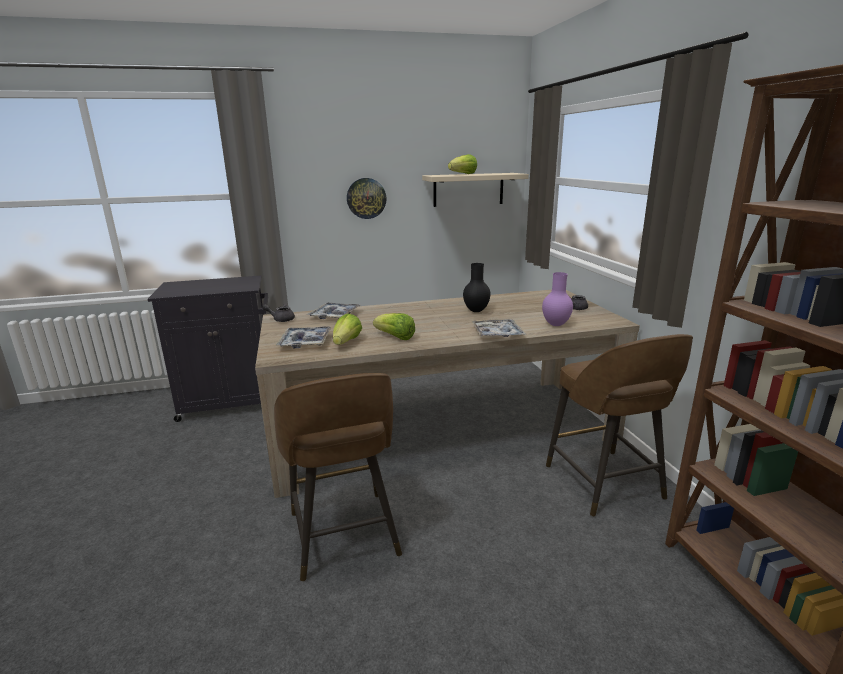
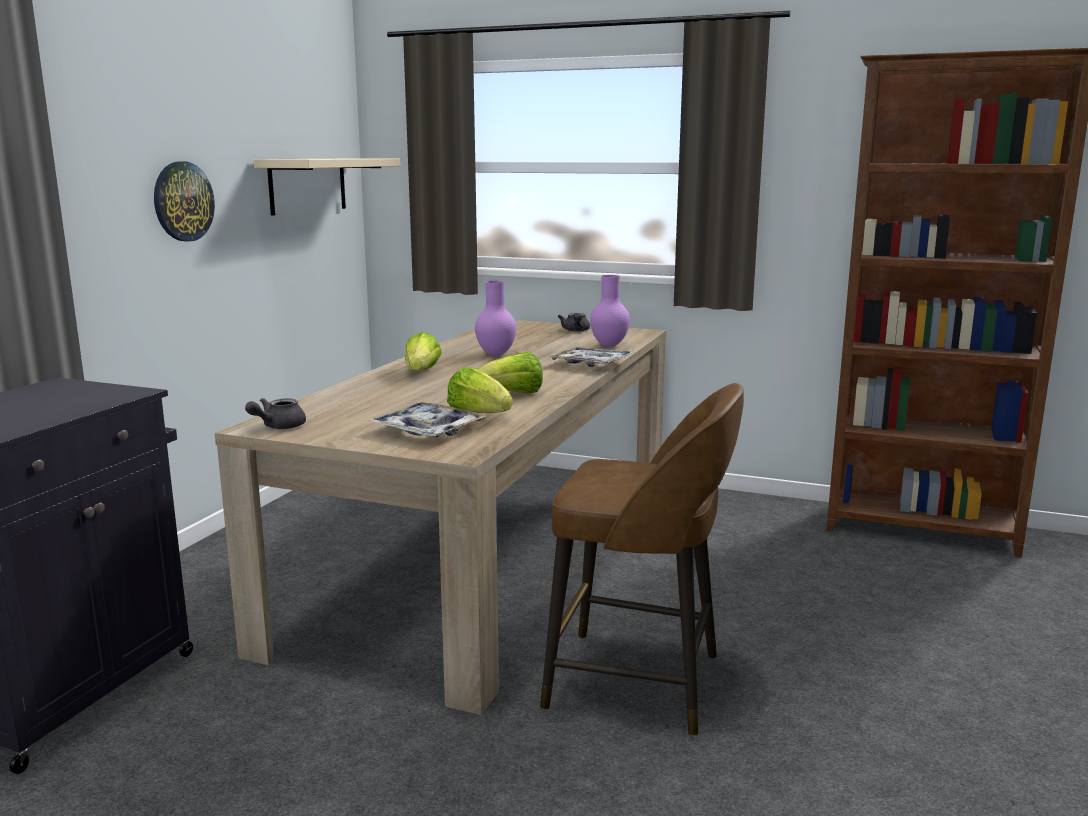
camera: 55 degrees left, 5 degrees down
tray [307,302,361,319] -> none
lettuce [448,154,477,174] -> lettuce moved to [405,332,442,371]
black vase [463,263,490,312] -> purple vase [475,281,516,356]
brown stool [546,334,693,517] -> none

